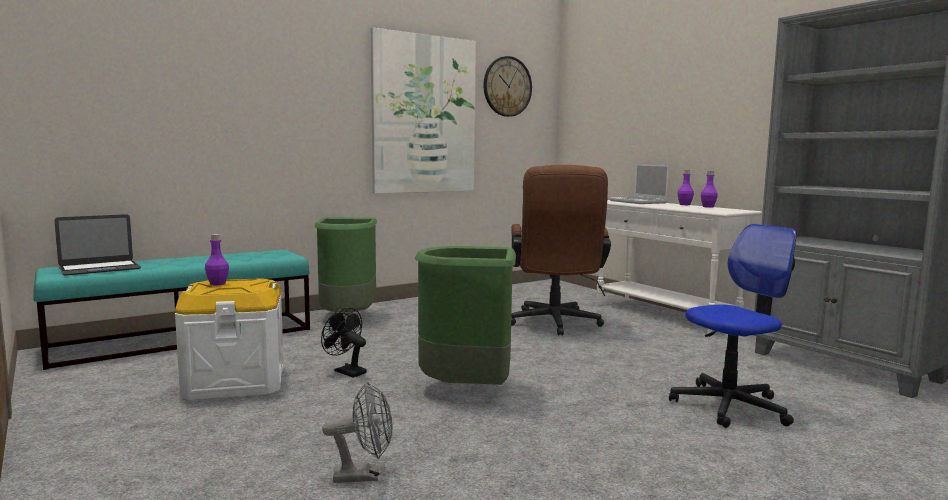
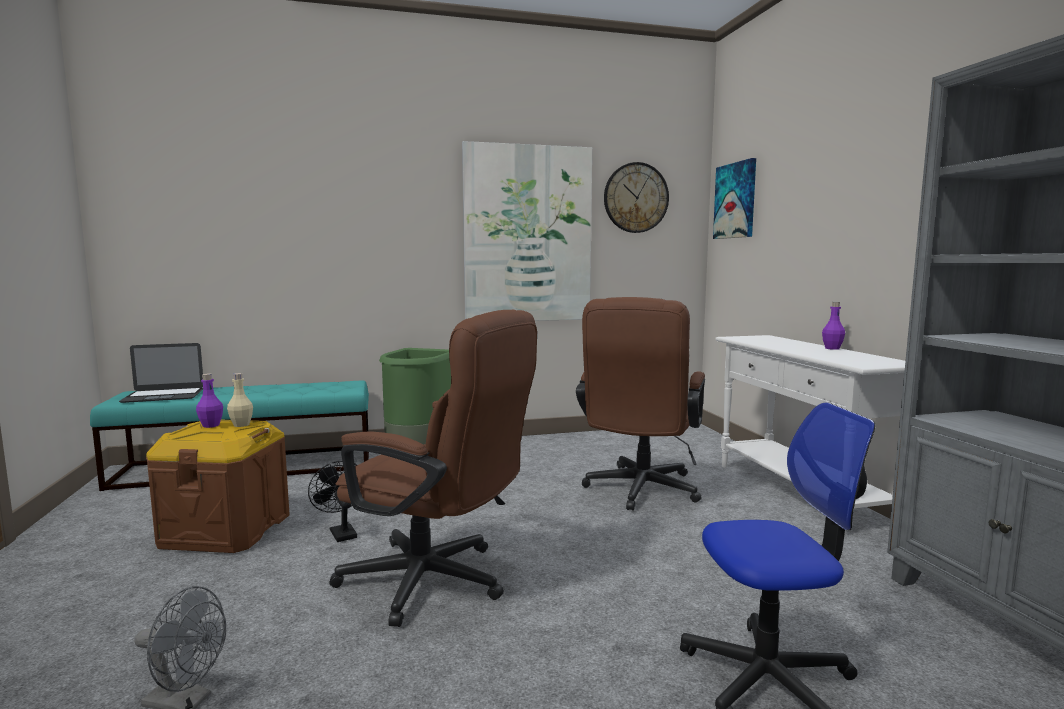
camera: 20 degrees right, 0 degrees up
white storage box [175,278,284,400] -> brown storage box [146,420,290,553]
green trash can [415,246,516,385] -> brown office chair [329,310,537,627]
laptop [609,164,669,204] -> none
purple bottle [701,171,718,208] -> none
none -> beige bottle [227,373,253,427]
none -> picture [713,158,756,239]

